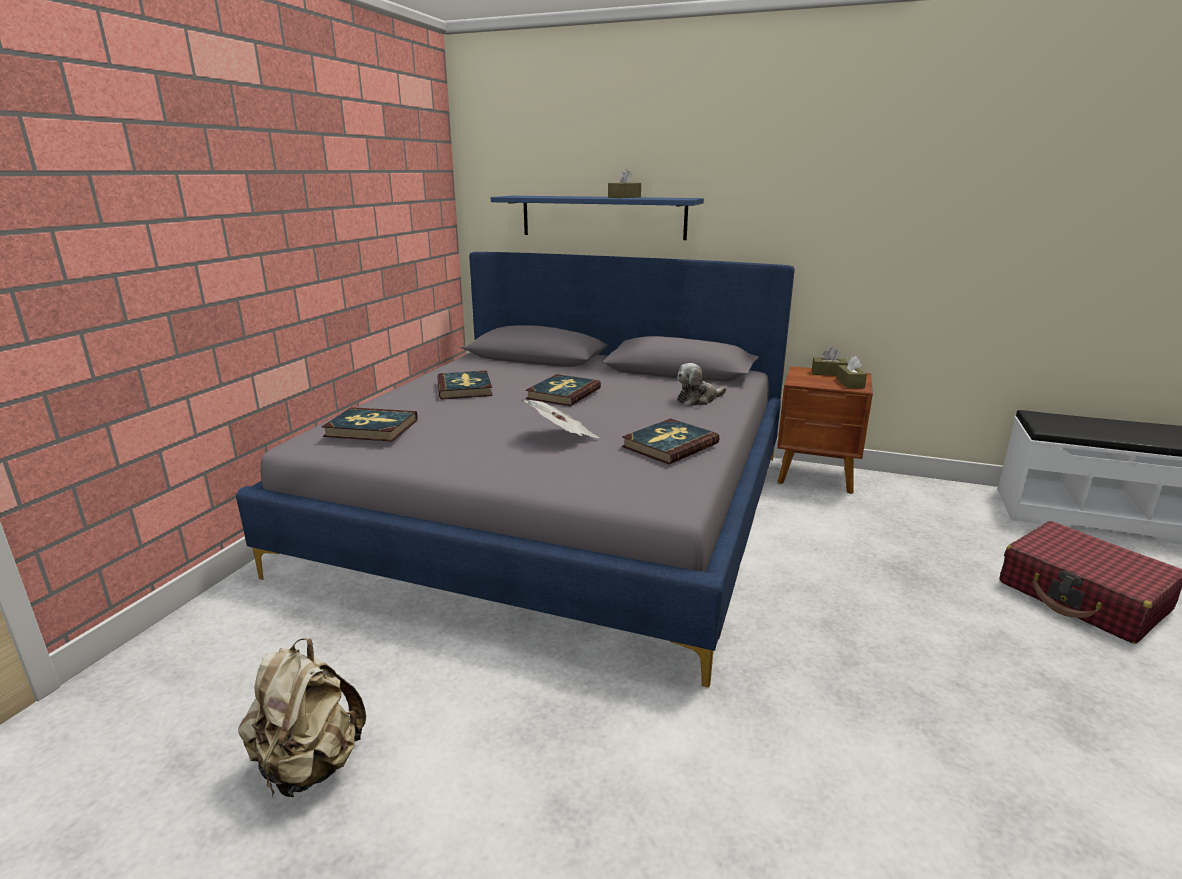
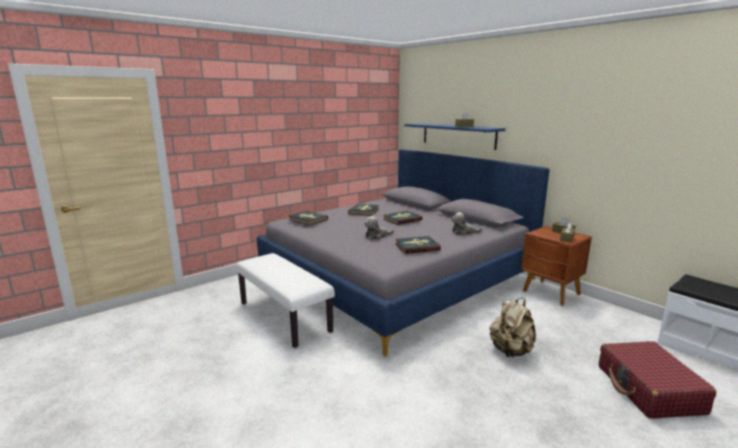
camera: 30 degrees right, 5 degrees down
beige backpack [238,638,366,798] -> beige backpack moved to [490,298,536,357]
newspaper [524,400,600,438] -> plush toy [364,216,394,239]
none -> white bench [236,253,335,348]

